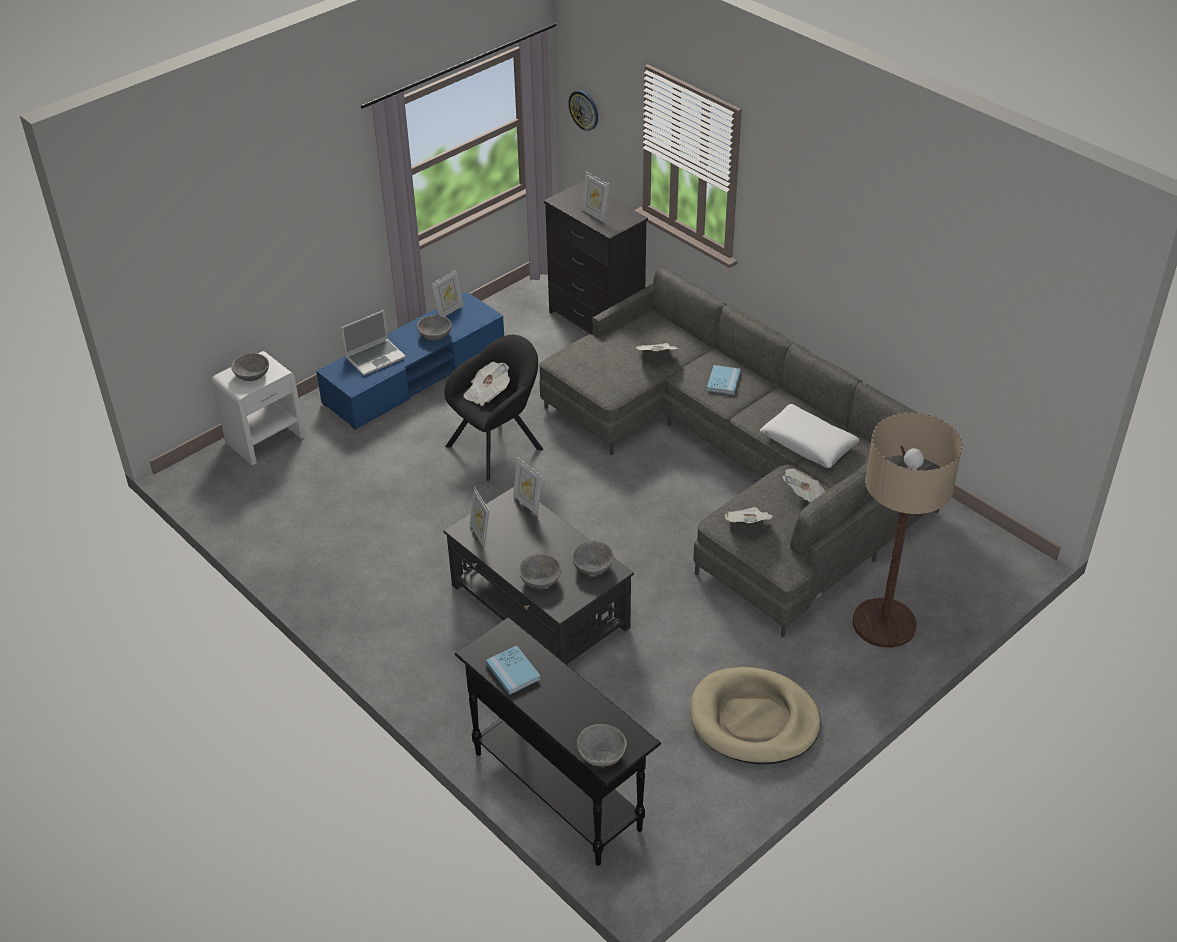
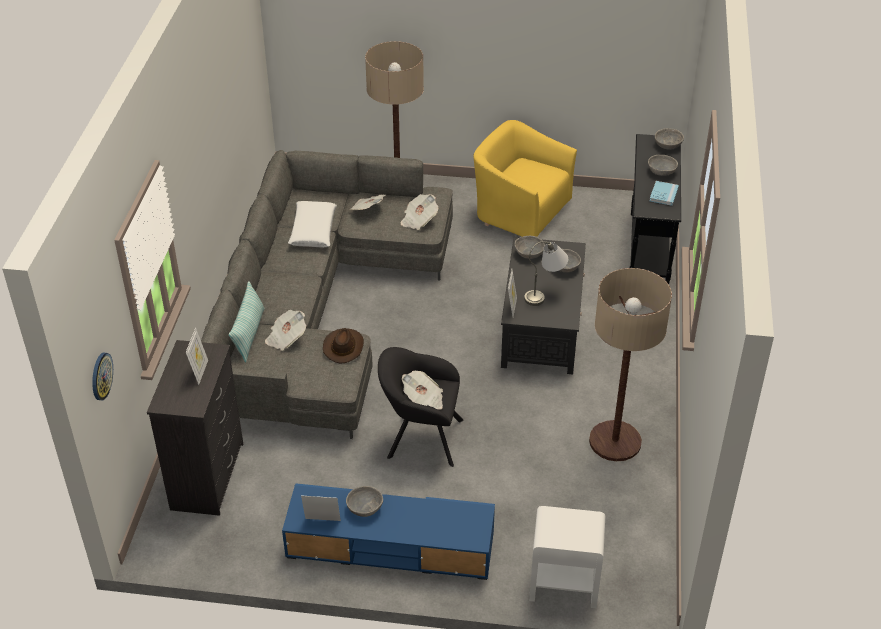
camera: 130 degrees left, 0 degrees up
grey bowl [231,353,269,381] -> grey bowl moved to [648,155,678,176]
laptop [341,310,406,376] -> none
picture frame [470,486,490,549] -> none
beige dog bed [690,667,820,764] -> yellow armchair [473,120,577,237]
blue book [707,365,741,395] -> none
none -> pillow [229,281,265,363]
none -> brown hat [323,328,364,364]
none -> grey table lamp [524,241,568,306]
none -> floor lamp [589,268,672,461]

